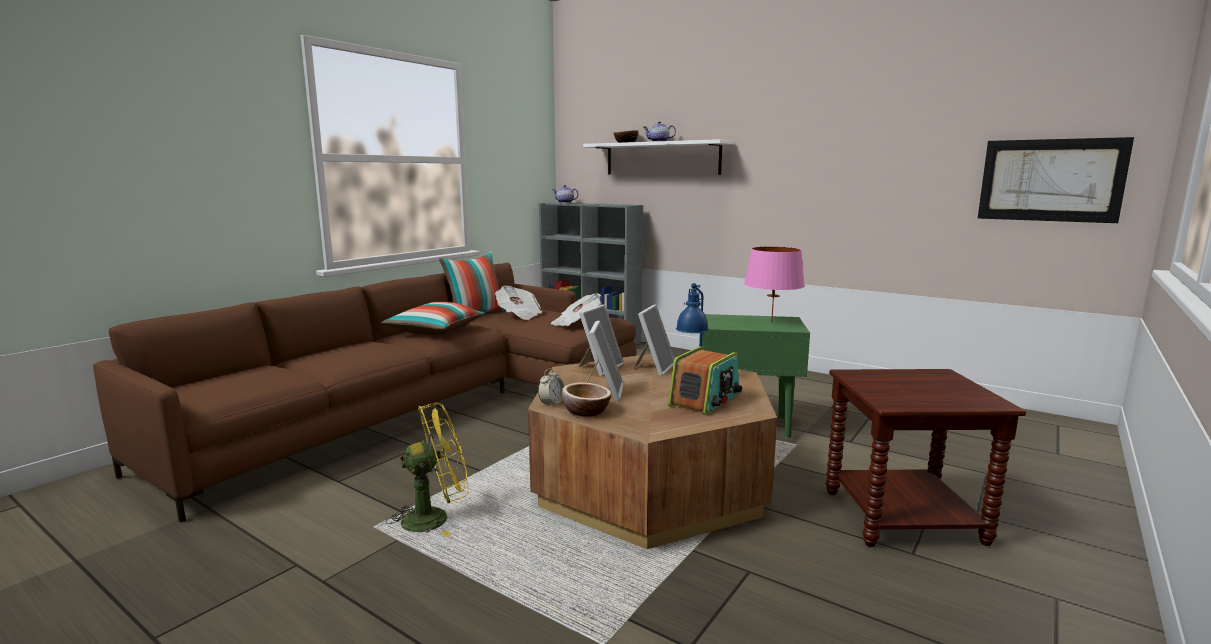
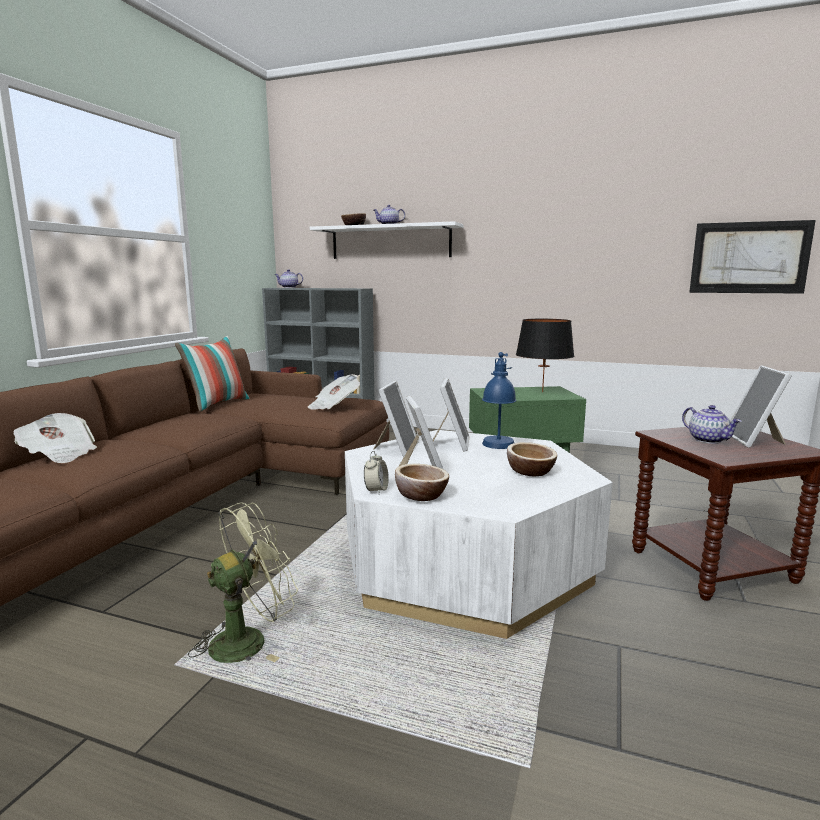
camera: 15 degrees left, 0 degrees up
pillow [381,302,485,335] -> none
yellow fan [386,403,469,537] -> green fan [188,502,298,663]
newspaper [495,286,542,320] -> newspaper moved to [13,413,97,463]
brown coffee table [528,354,777,549] -> white coffee table [345,430,613,639]
radio [668,346,742,415] -> bowl [507,442,557,476]
pink table lamp [744,246,805,323] -> black table lamp [516,319,574,392]
none -> teapot [682,405,742,444]
none -> picture frame [730,365,792,448]

